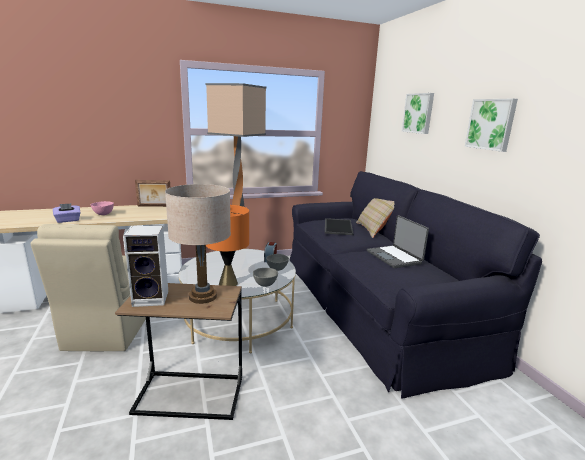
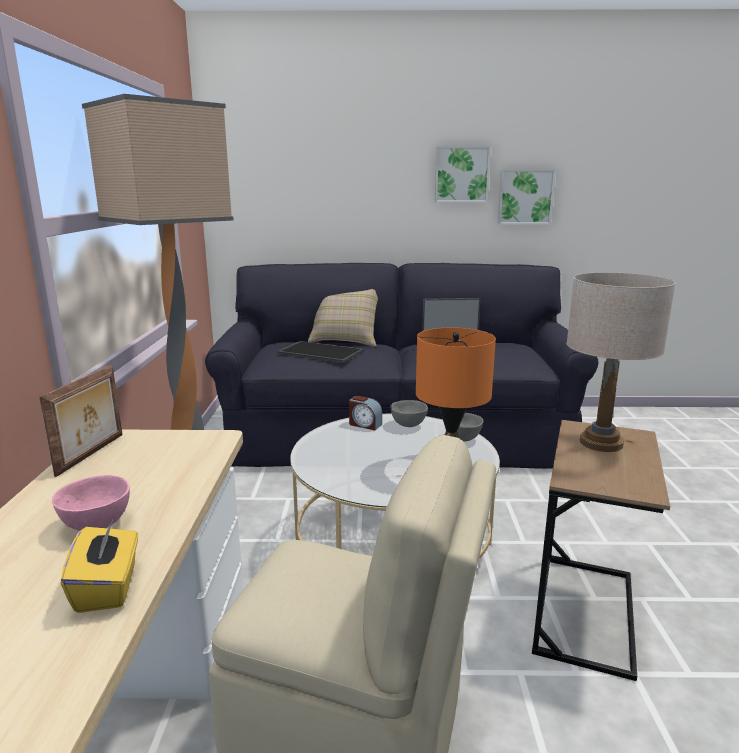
camera: 70 degrees left, 0 degrees up
purple tissue box [53,203,81,223] -> yellow tissue box [61,518,138,613]
speaker [123,226,168,307] -> none
picture [402,93,434,134] -> picture moved to [498,169,556,225]

